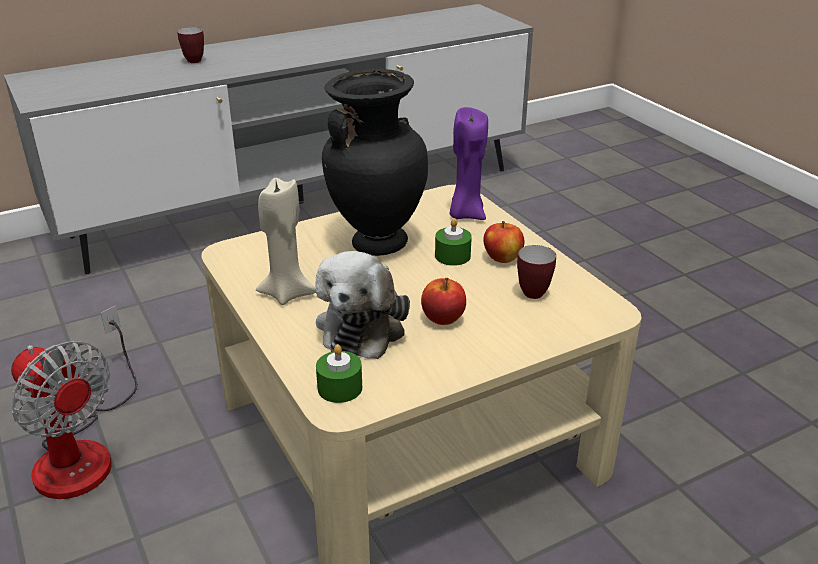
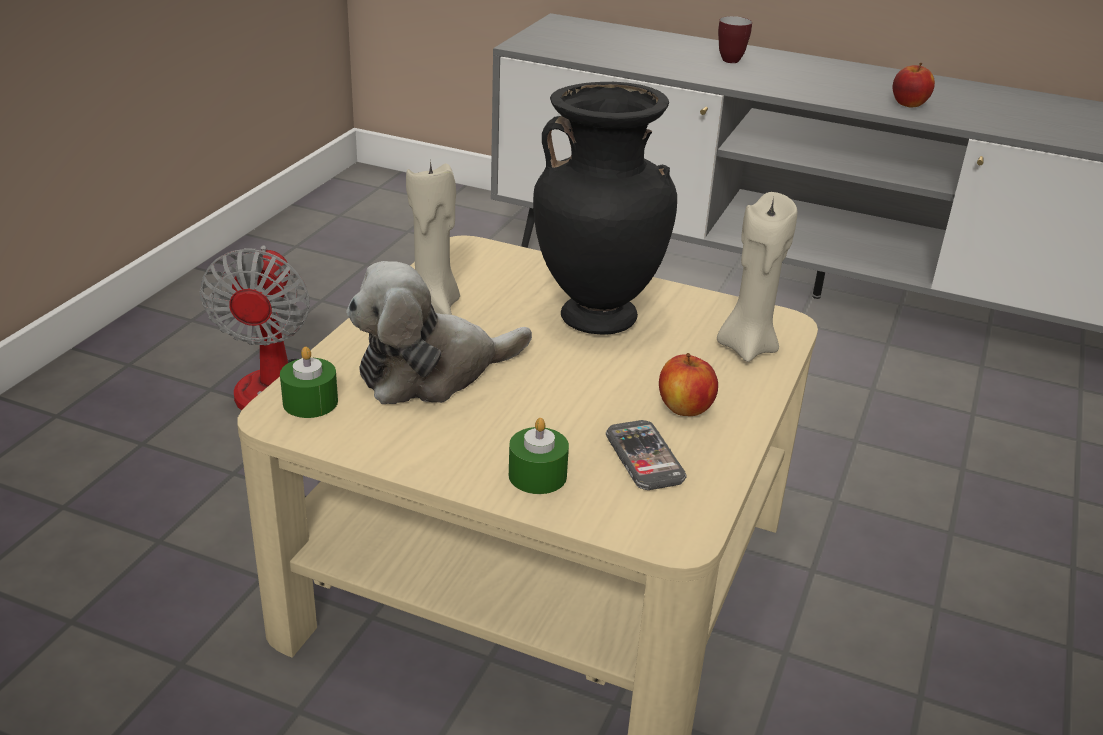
camera: 50 degrees right, 0 degrees up
apple [421,278,466,325] -> apple moved to [893,63,935,107]
green candle [435,218,472,266] -> green candle moved to [509,418,569,494]
purple candle [449,107,488,220] -> beige candle [717,192,797,362]
mug [517,245,556,299] -> phone [606,420,687,490]

